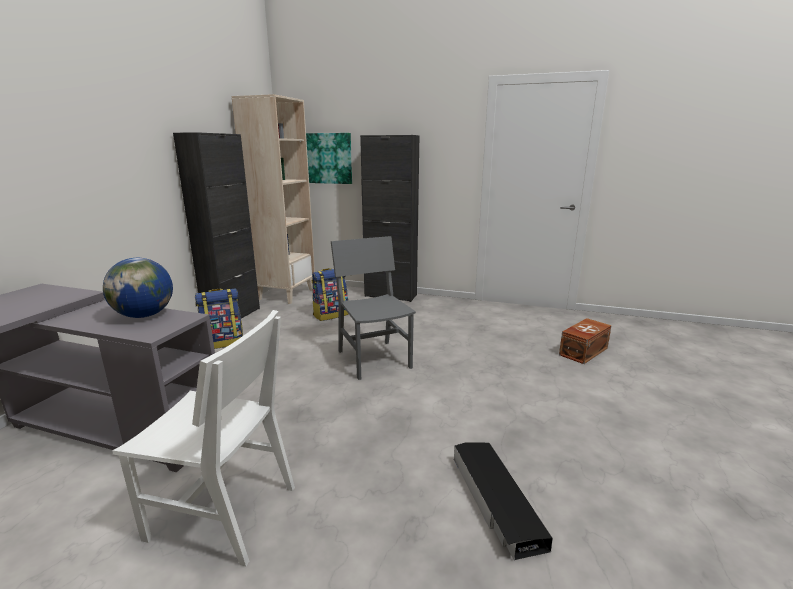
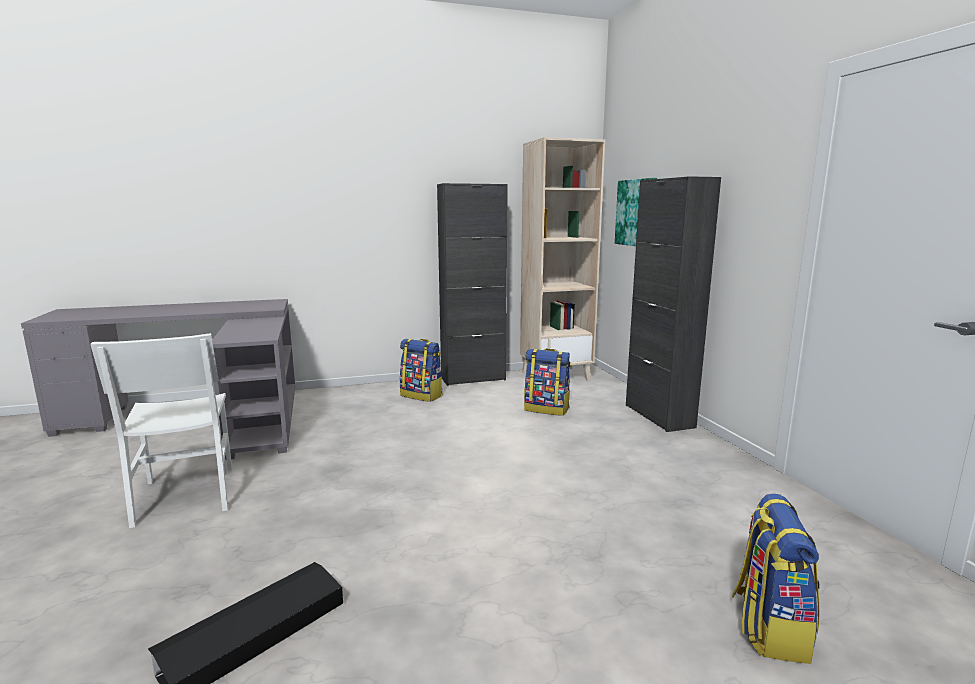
camera: 55 degrees right, 5 degrees down
globe [103,258,173,318] -> none
grey chair [331,236,416,380] -> none
brown storage box [559,318,612,364] -> backpack [732,494,820,664]

